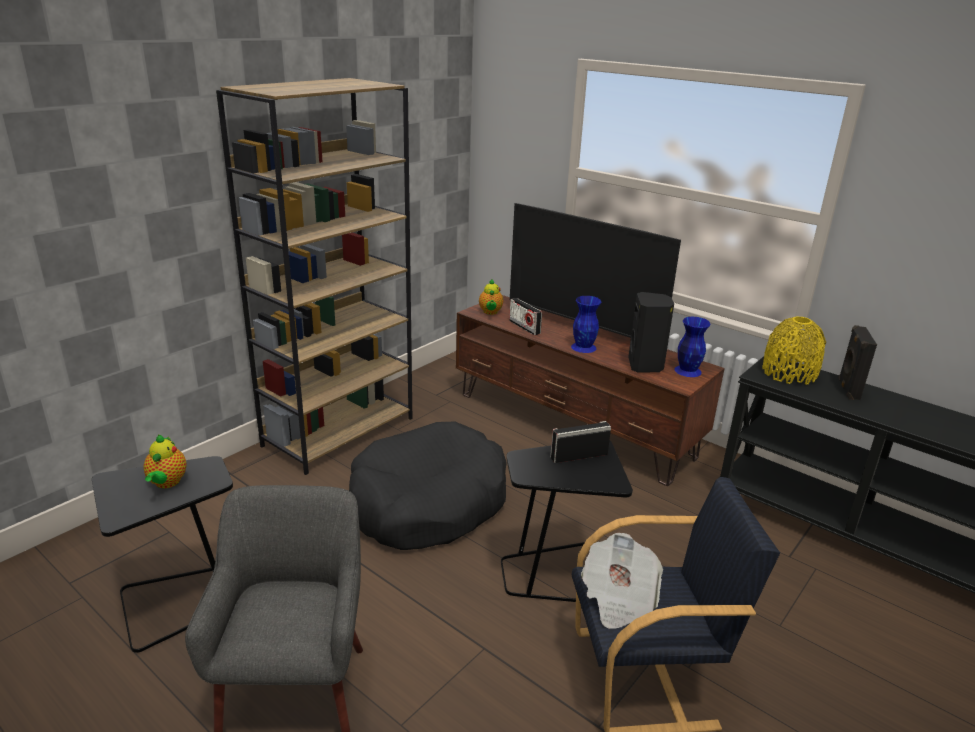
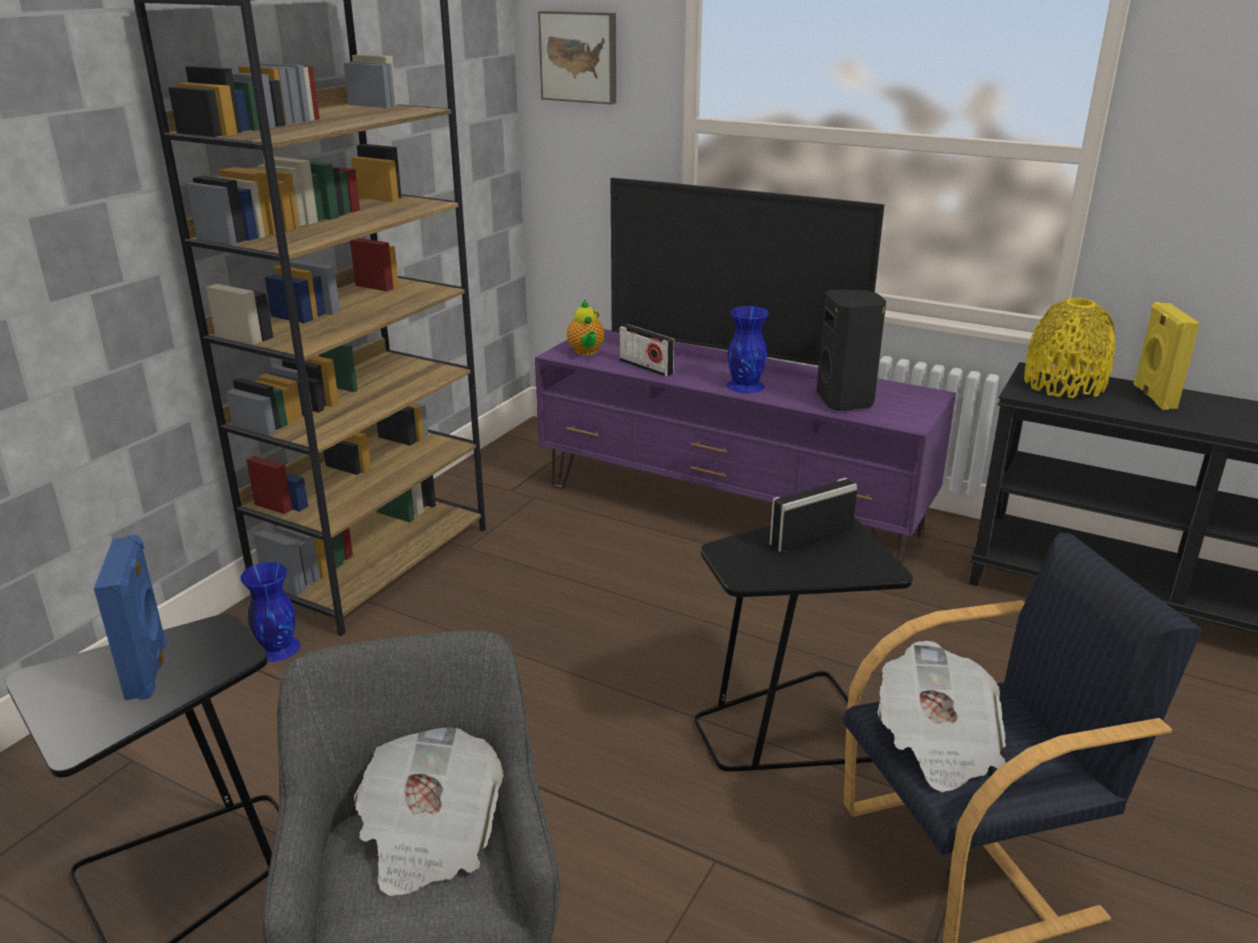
camera: 10 degrees left, 0 degrees up
teapot [143,435,187,488] -> blue speaker [94,534,167,700]
black dog bed [349,422,507,550] -> none
brown tv stand [456,295,725,486] -> purple tv stand [535,329,956,565]
blue vase [674,317,710,377] -> blue vase moved to [240,562,301,662]
black speaker [838,325,877,400] -> yellow speaker [1133,302,1200,410]
none -> newspaper [354,727,504,896]
none -> picture [538,11,616,104]

